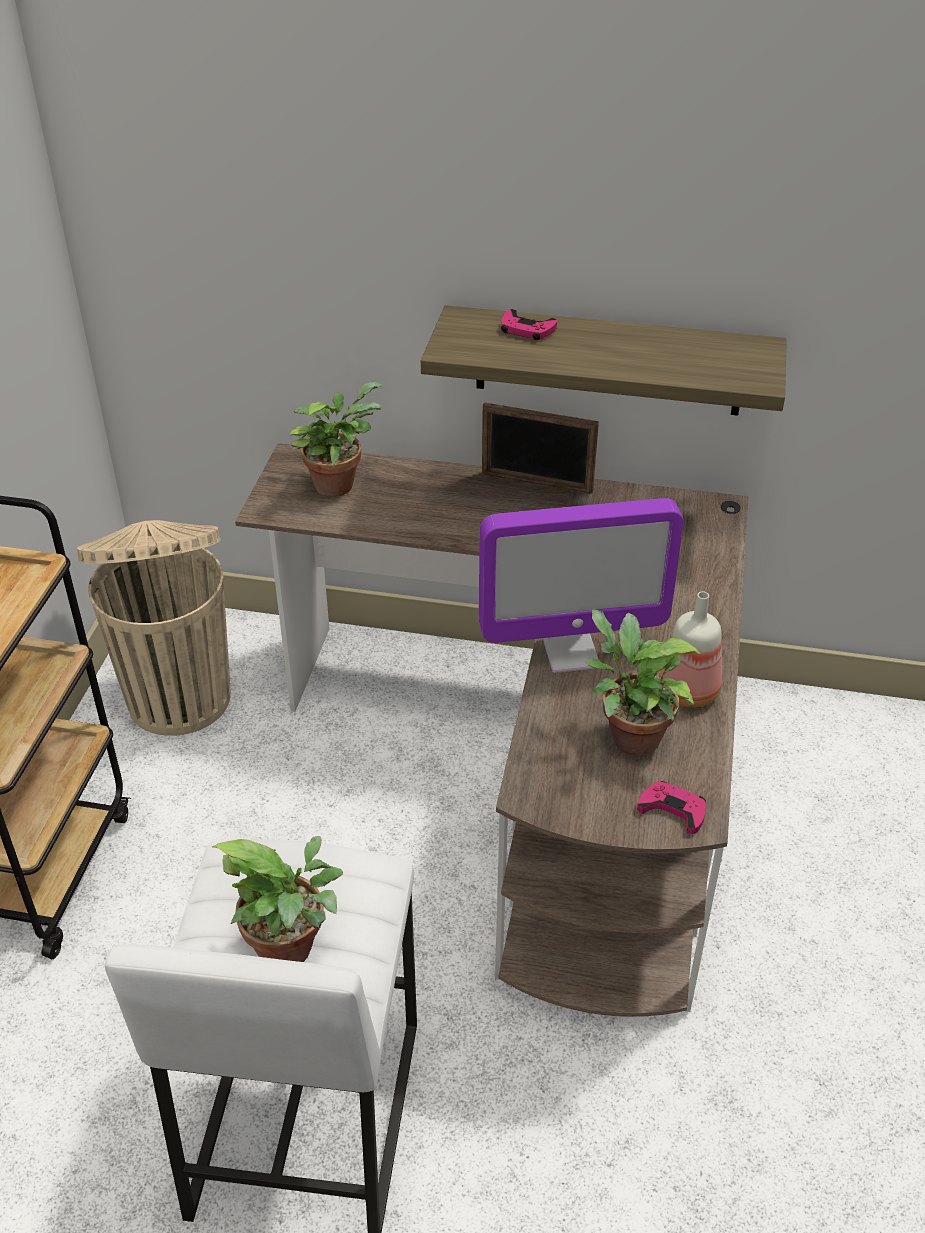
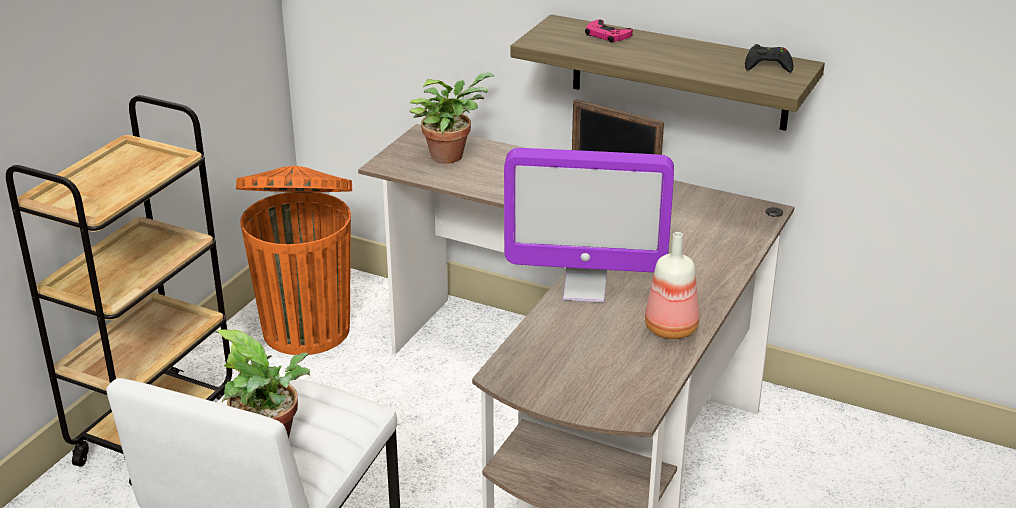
camera: 15 degrees right, 10 degrees down
beige trash can [77,520,231,736] -> orange trash can [236,166,352,355]
potted plant [586,610,701,756] -> none
pink game controller [637,781,706,834] -> none
none -> black game controller [745,44,794,73]

